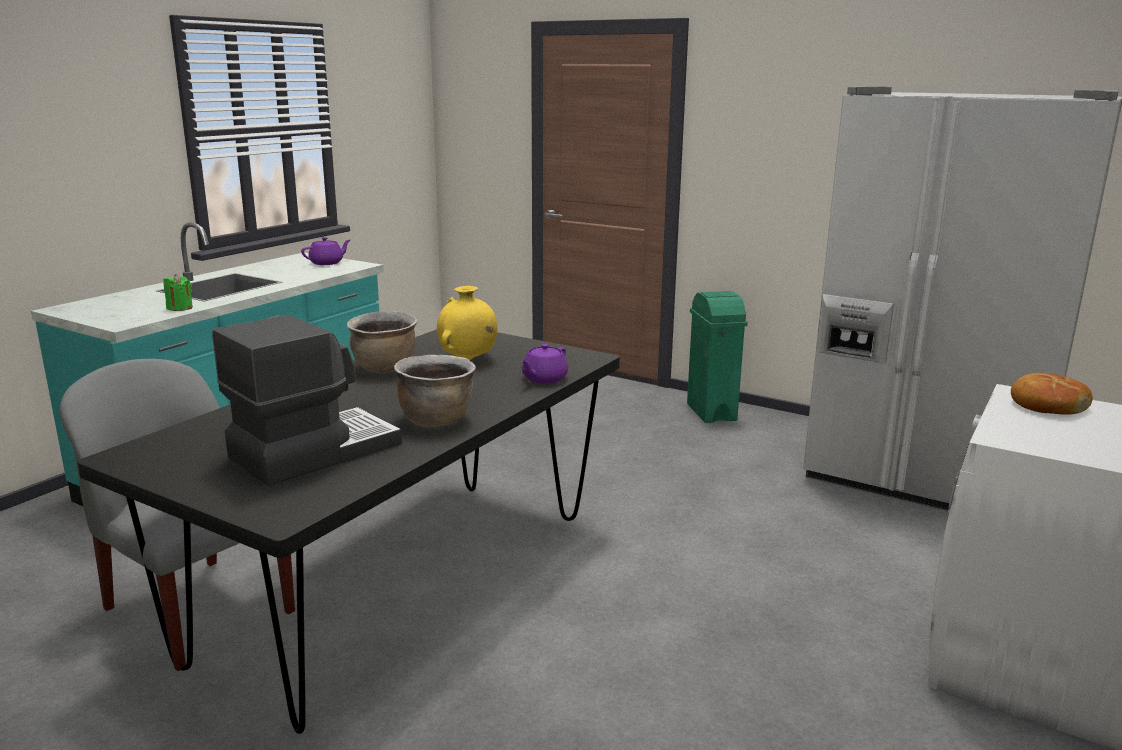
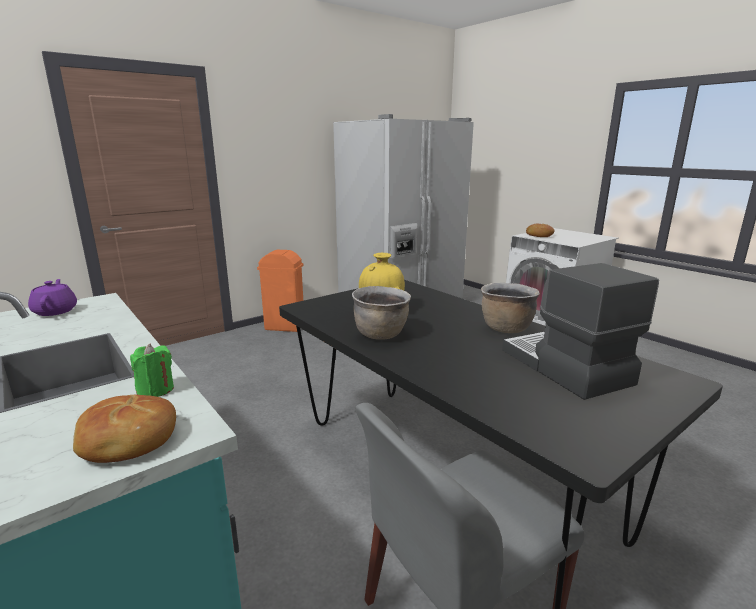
camera: 70 degrees left, 0 degrees up
purple teapot [521,344,568,384] -> none
green trash can [687,291,748,423] -> orange trash can [257,250,303,332]
none -> bread [73,395,176,463]

